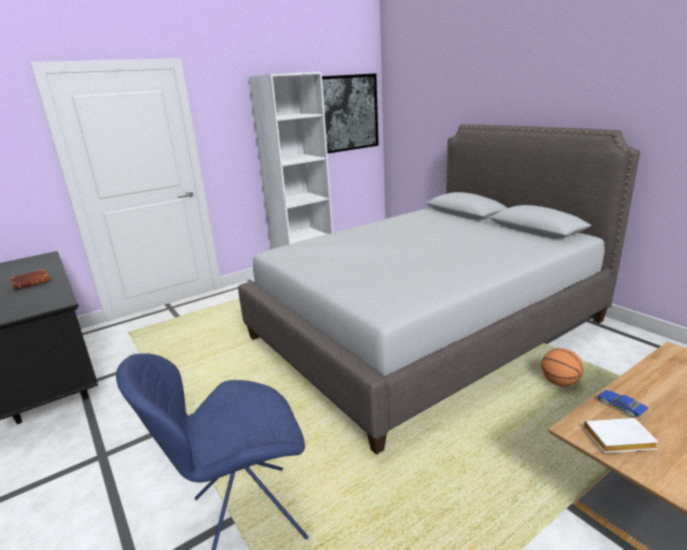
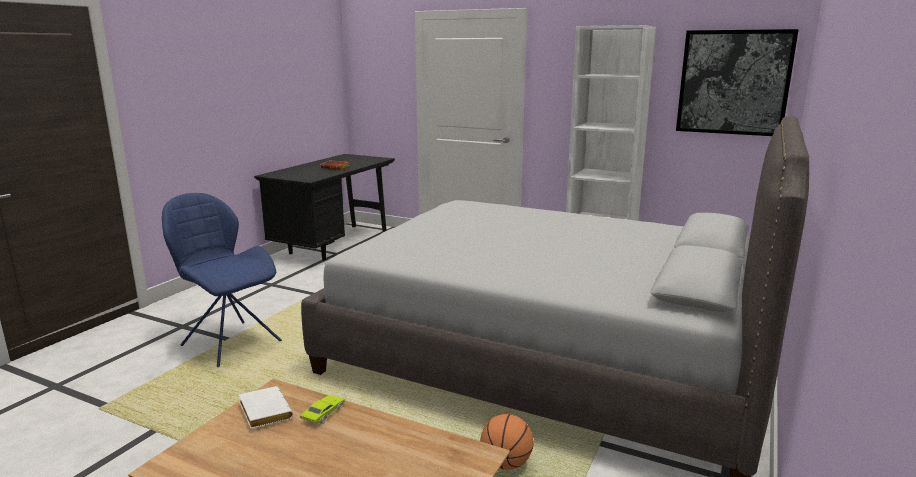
camera: 60 degrees right, 5 degrees down
blue toy car [597,390,648,417] -> green toy car [300,395,345,424]

